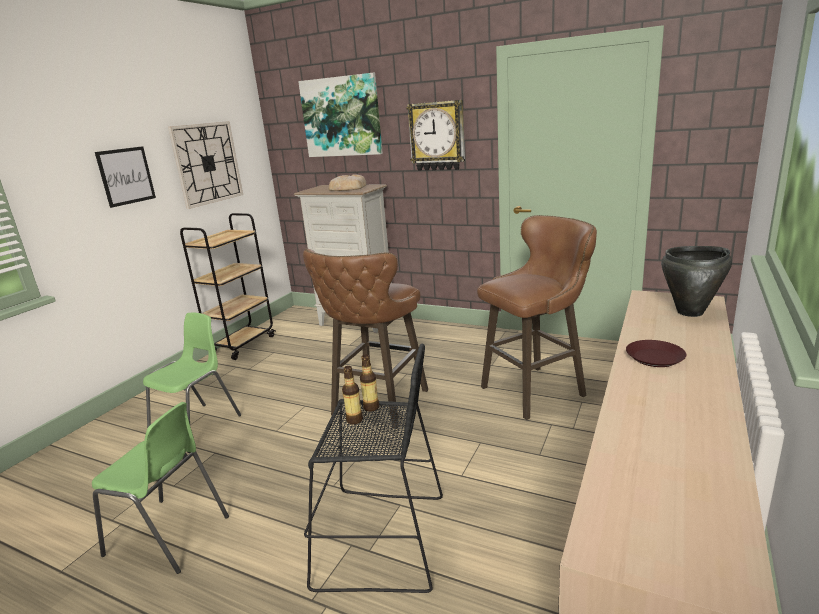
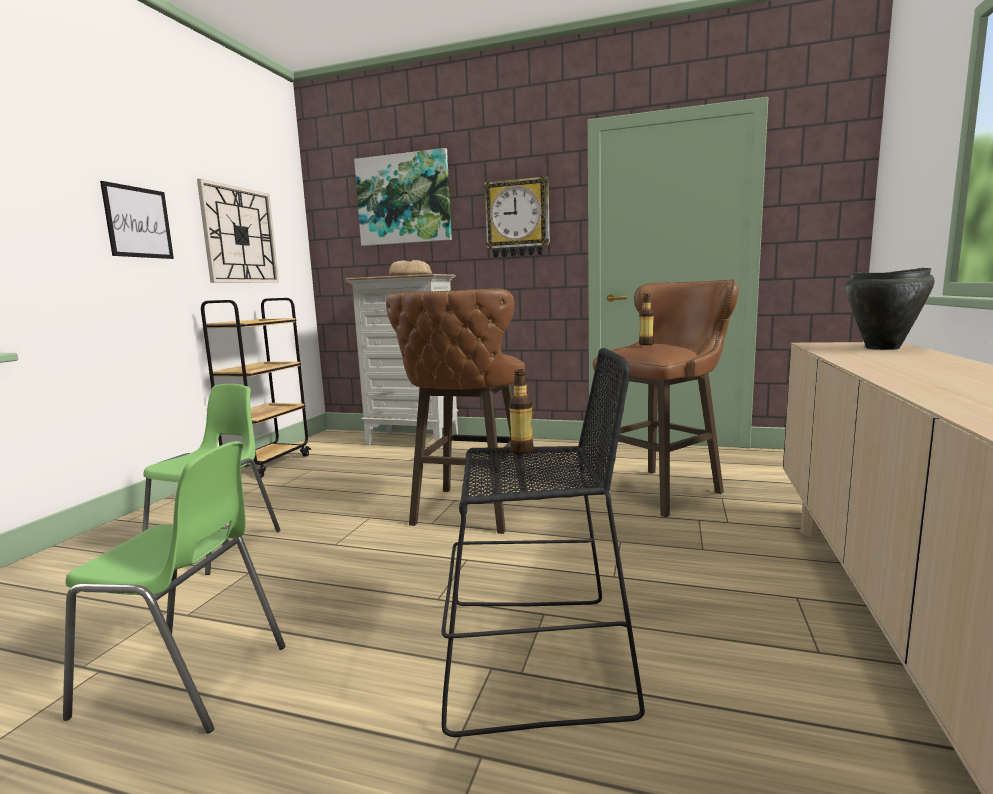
camera: 10 degrees left, 10 degrees down
bottle [342,366,363,425] -> bottle moved to [639,293,654,345]
brown plate [626,340,686,367] -> none

